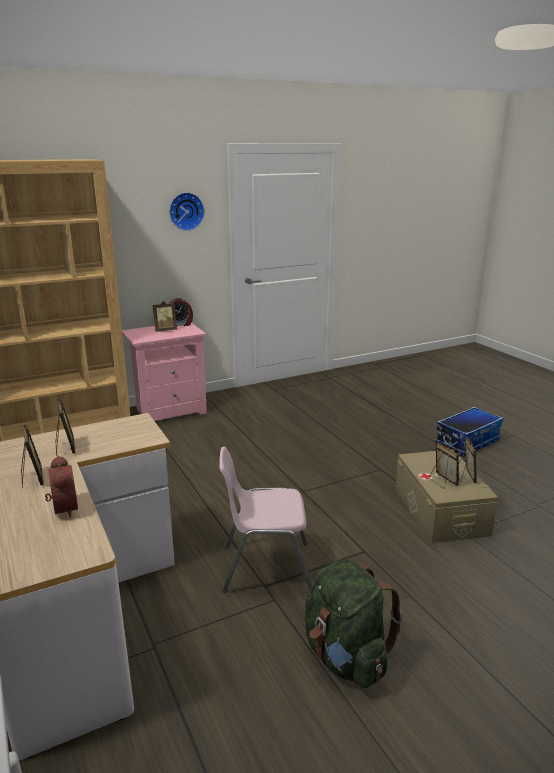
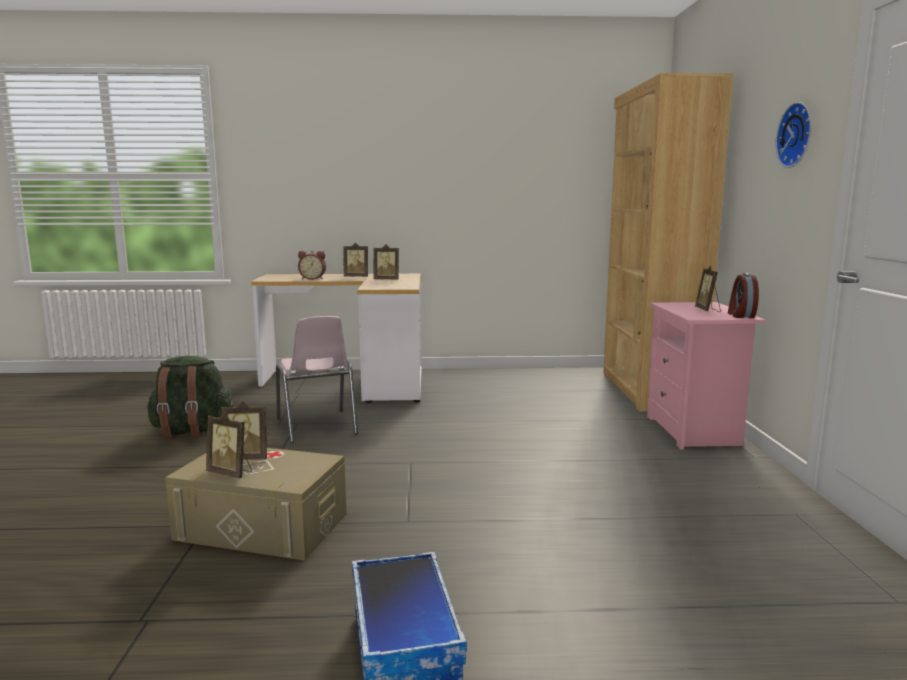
camera: 115 degrees right, 10 degrees down
pink chair [219,447,313,593] -> pink chair turned 135 degrees clockwise [276,316,358,443]

